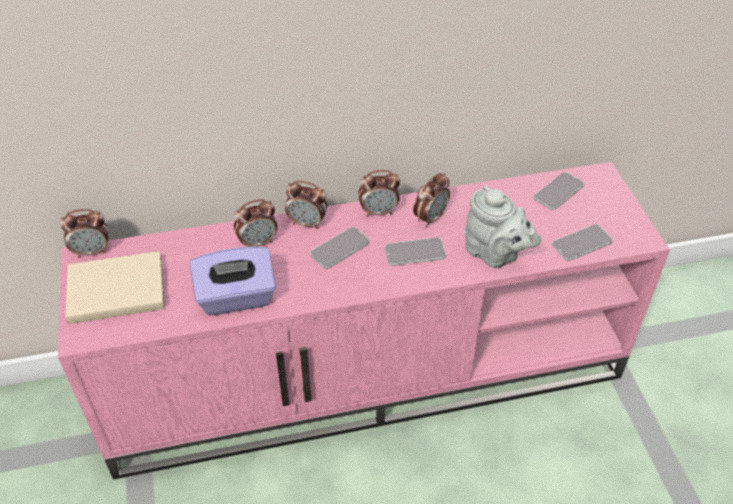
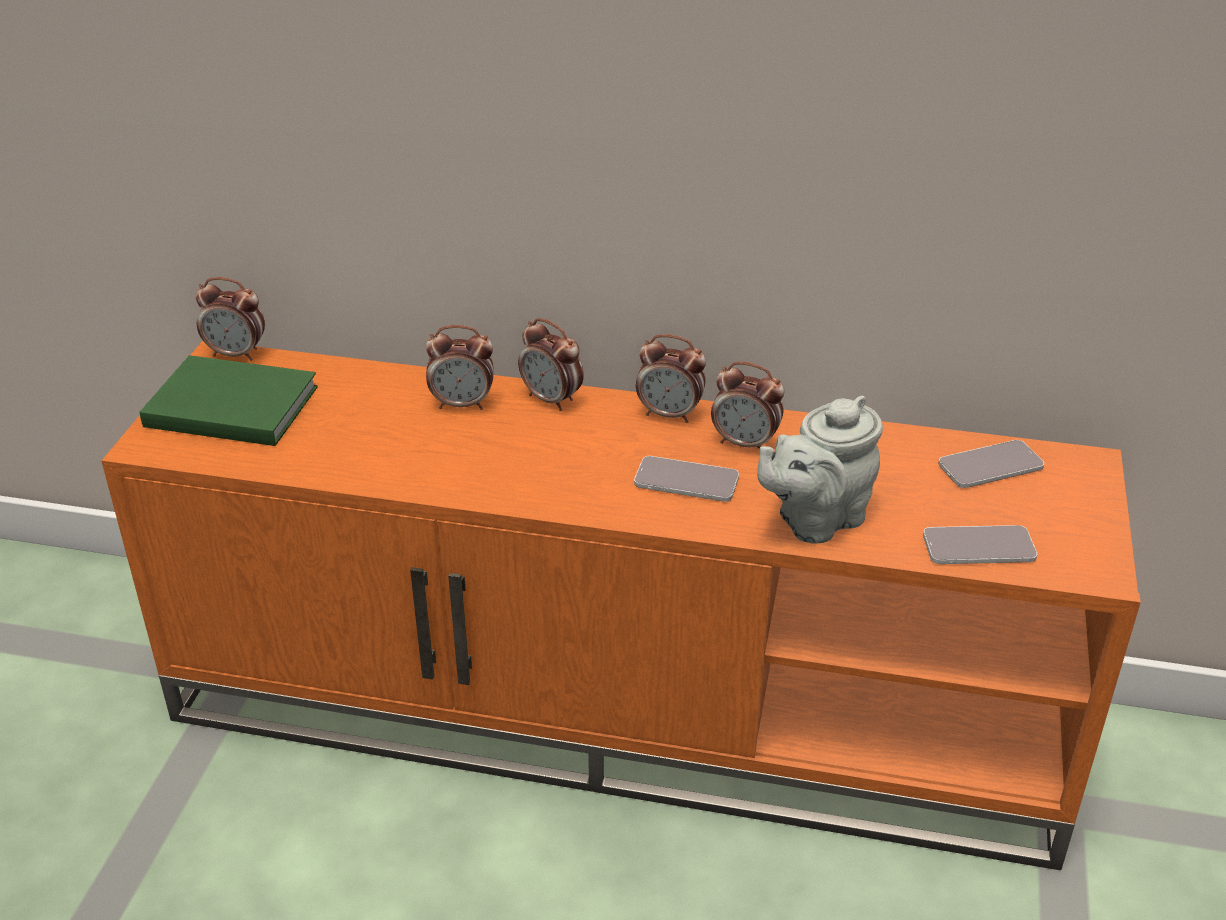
camera: 25 degrees right, 10 degrees down
pink tv stand [58,162,670,479] -> orange tv stand [101,340,1141,870]
beige book [65,251,165,324] -> green book [139,355,318,446]
purple tissue box [190,246,276,315] -> none
phone [310,227,369,269] -> none
alarm clock [413,173,450,227] -> alarm clock turned 45 degrees clockwise [711,362,784,449]
grey teapot [465,185,541,268] -> grey teapot turned 75 degrees clockwise [757,396,883,543]

